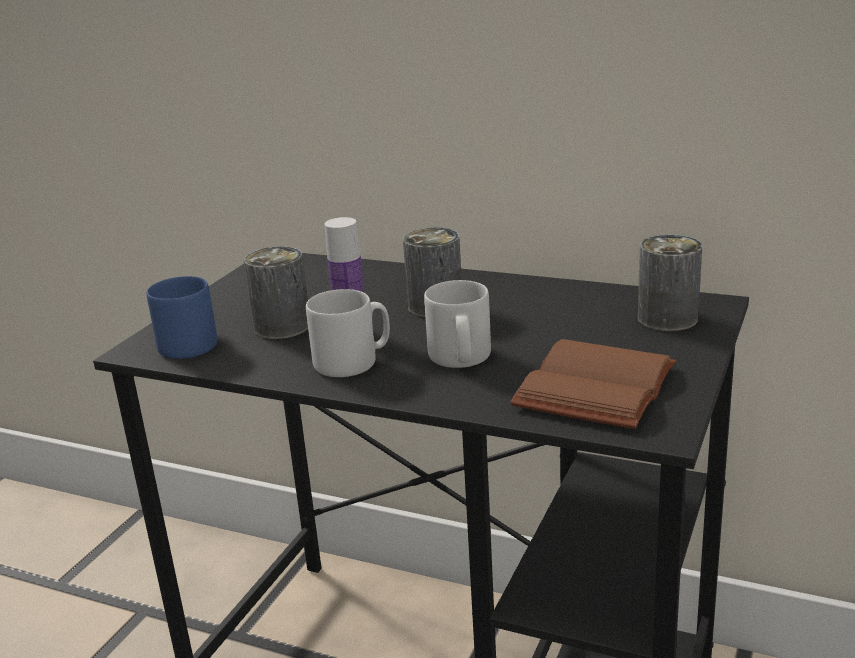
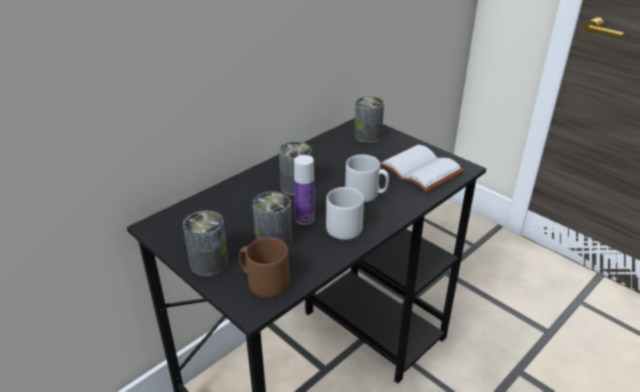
camera: 70 degrees left, 10 degrees up
blue mug [146,276,217,359] -> brown mug [239,237,290,298]
brown book [510,339,676,429] -> white book [380,145,464,193]
none -> can [183,211,229,276]

